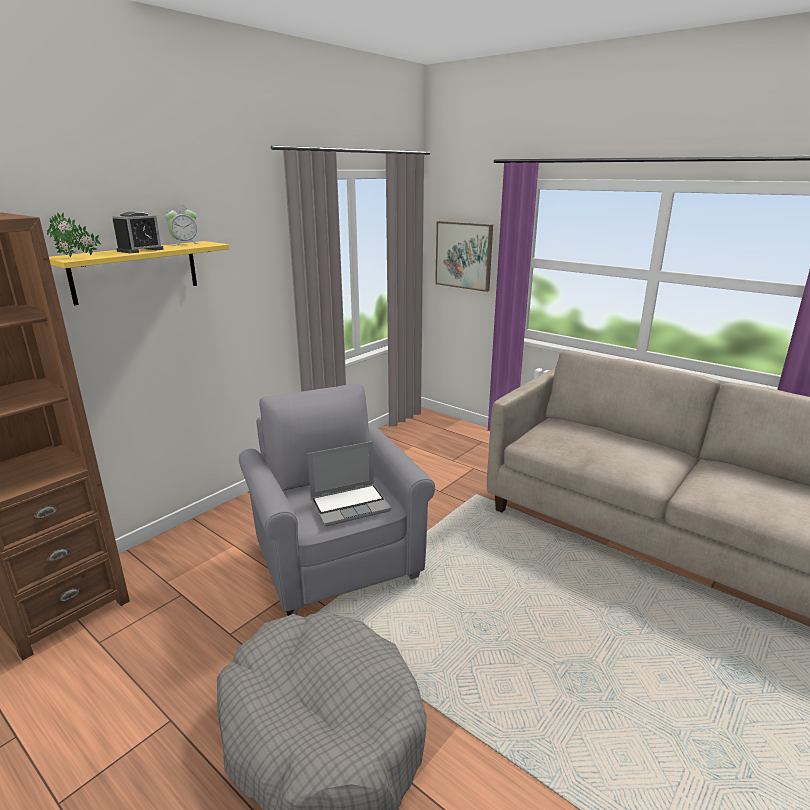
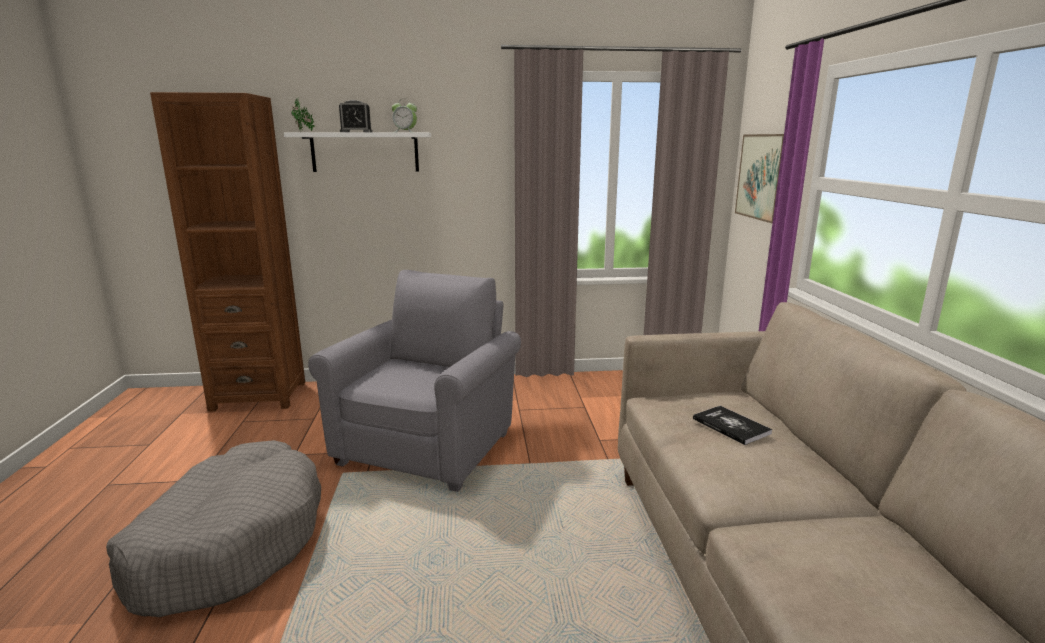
camera: 45 degrees right, 5 degrees down
yellow shelf [49,241,230,305] -> white shelf [284,132,431,172]
laptop [307,441,391,526] -> none
none -> book [693,406,772,445]

